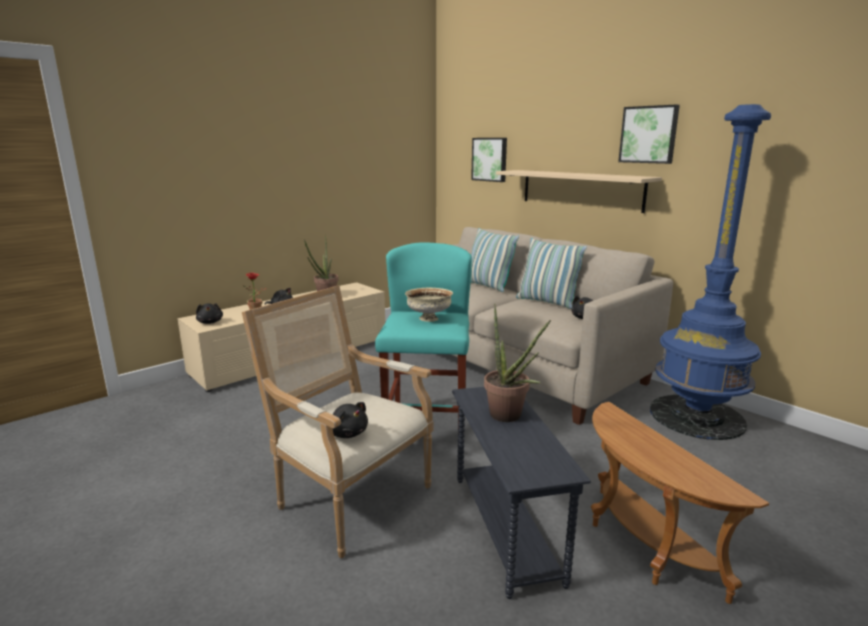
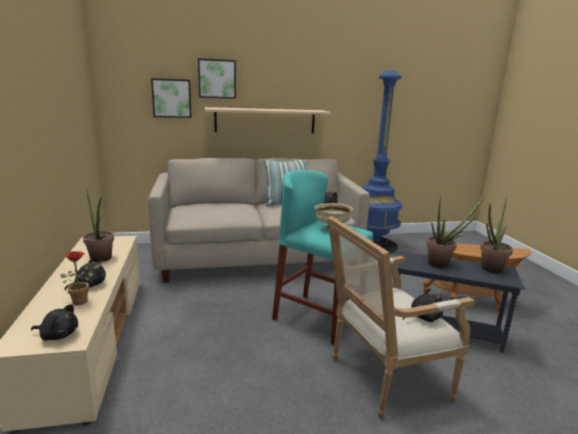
camera: 60 degrees left, 0 degrees up
pillow [471,228,519,292] -> none
picture [618,104,680,164] -> picture moved to [198,58,236,99]
none -> potted plant [480,197,513,273]

